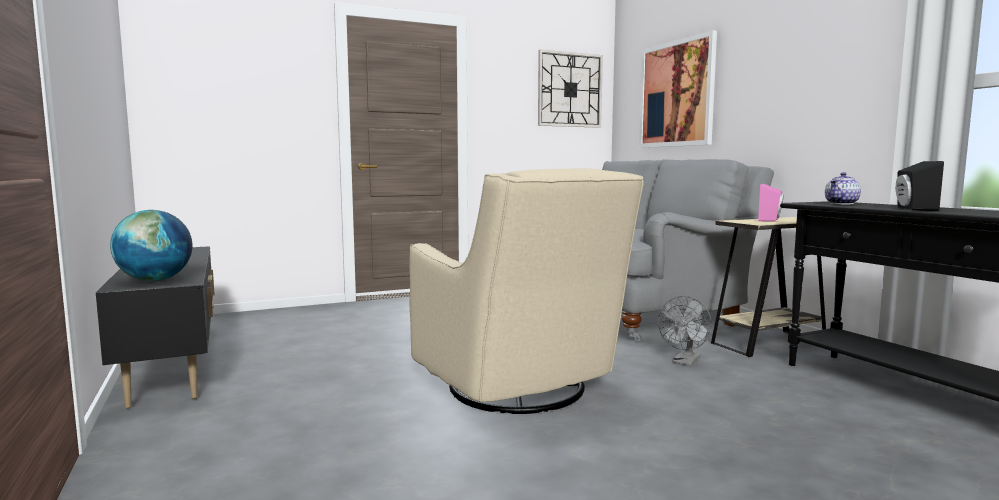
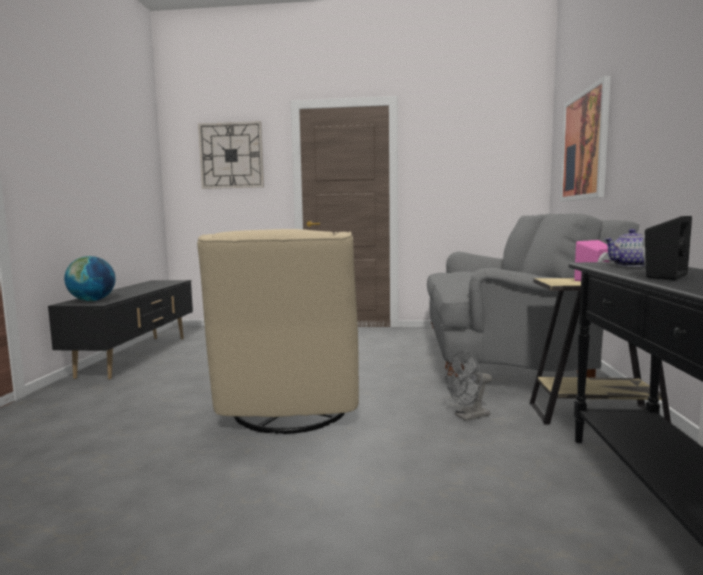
camera: 30 degrees right, 0 degrees up
wall clock [538,49,603,128] -> wall clock moved to [198,121,264,189]

